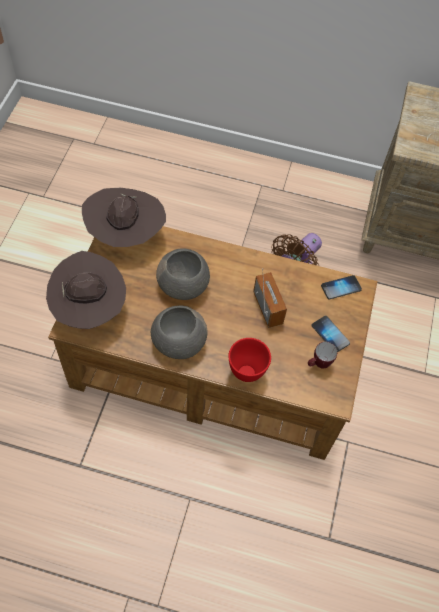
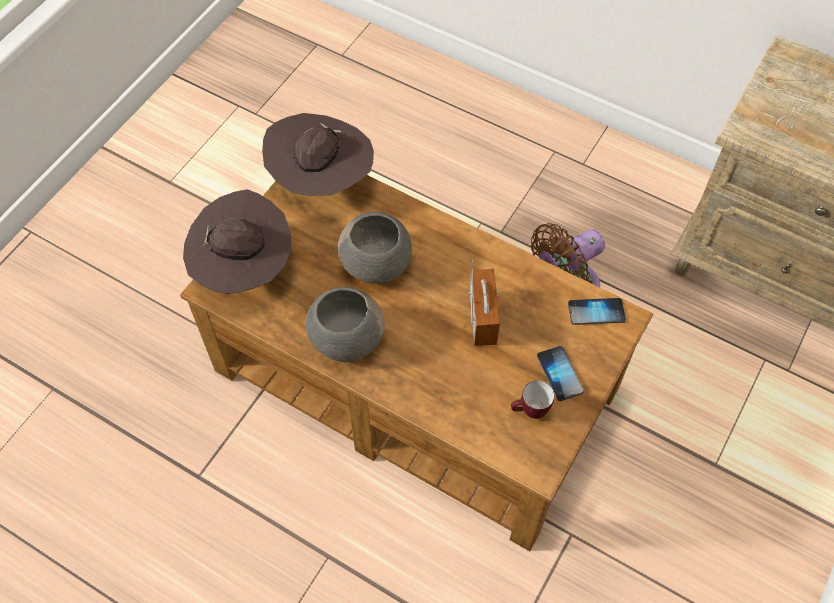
camera: 20 degrees right, 0 degrees up
red bowl [228,338,271,382] -> none

